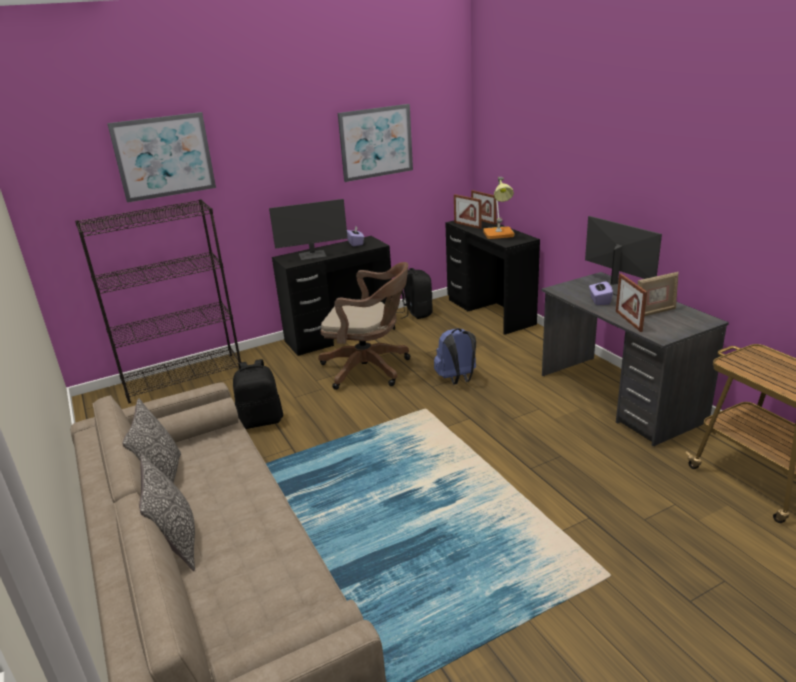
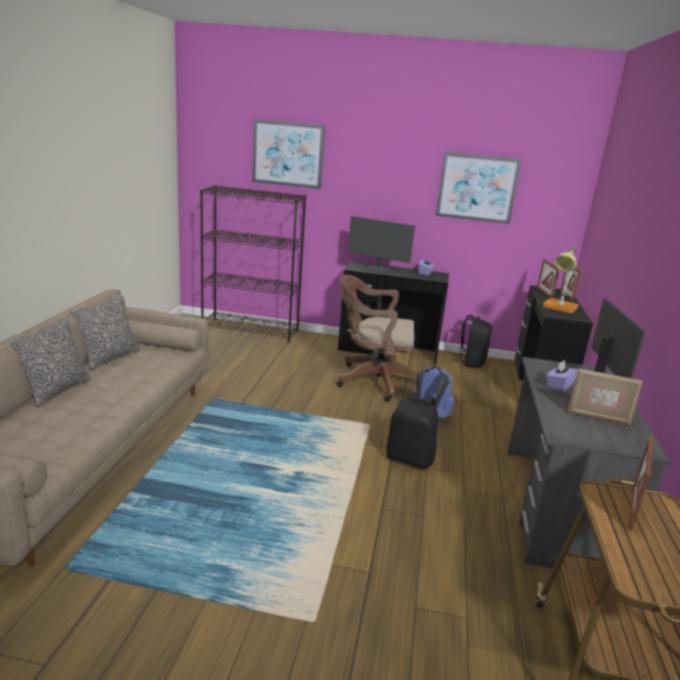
camera: 35 degrees right, 5 degrees down
black backpack [233,359,283,429] -> black backpack moved to [386,392,439,469]
brown office chair [318,262,411,390] -> brown office chair turned 135 degrees clockwise [337,275,419,402]
picture frame [616,274,647,332] -> picture frame moved to [628,436,653,531]

